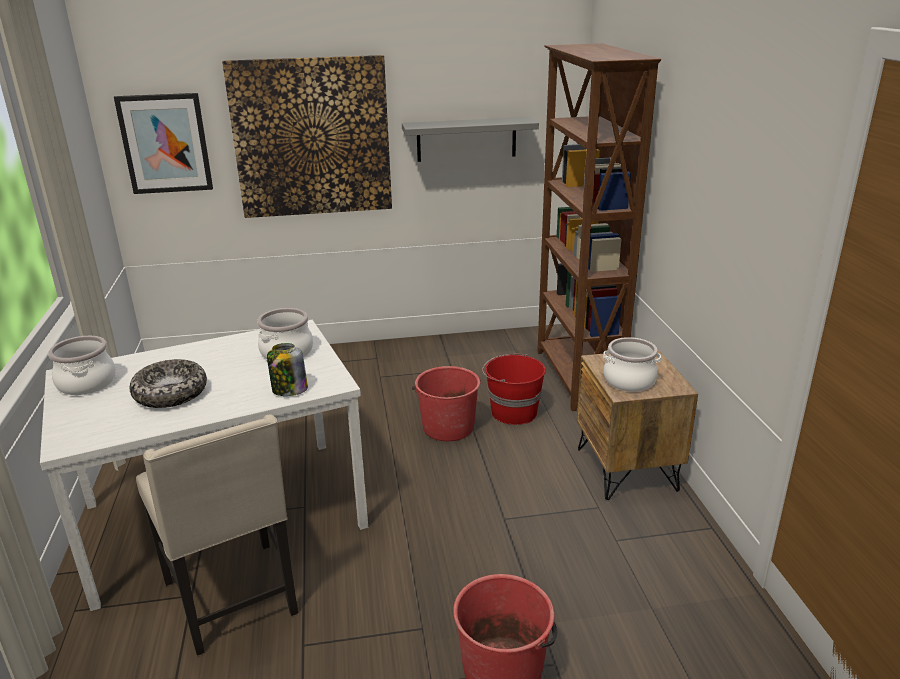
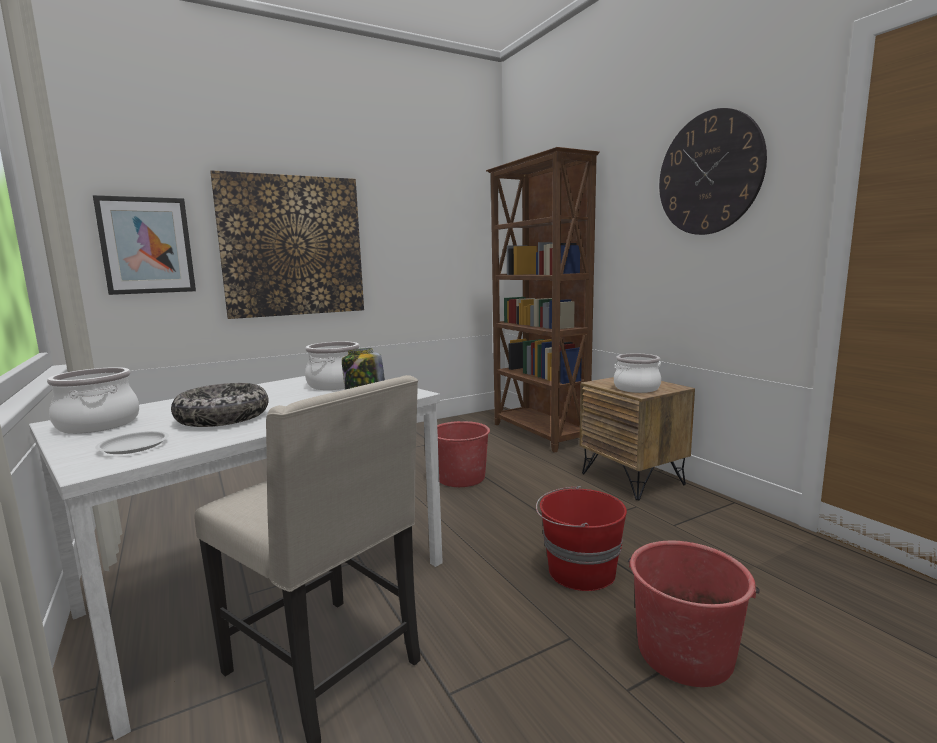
camera: 20 degrees left, 15 degrees down
grey shelf [402,117,539,162] -> none
red bucket [482,354,546,425] -> red bucket moved to [536,486,627,591]
none -> white plate [95,431,169,454]
none -> wall clock [659,108,767,235]

